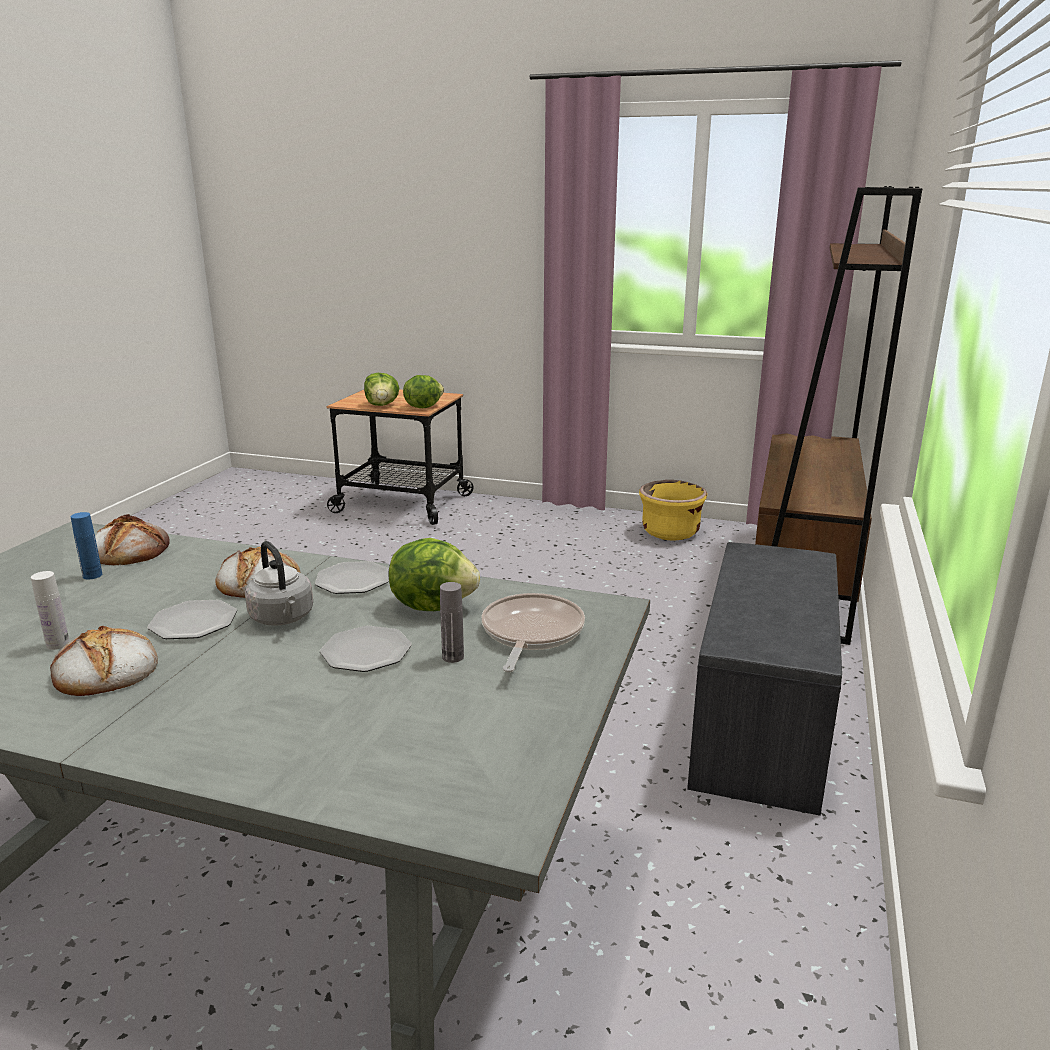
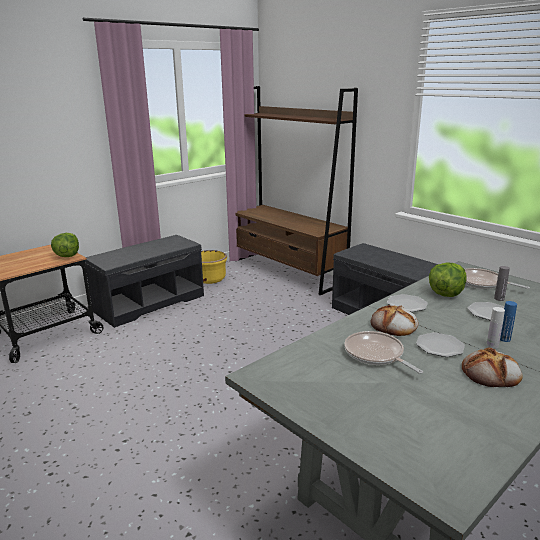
camera: 60 degrees left, 0 degrees up
white bottle [31,571,70,650] -> white bottle moved to [486,307,505,349]
blue bottle [71,512,102,579] -> blue bottle moved to [500,301,517,342]
bread [95,514,170,565] -> none
grey kettle [245,541,313,626] -> none
lettuce [364,373,399,406] -> none
none -> grey bench [85,235,204,328]
none -> frying pan [344,331,423,374]

